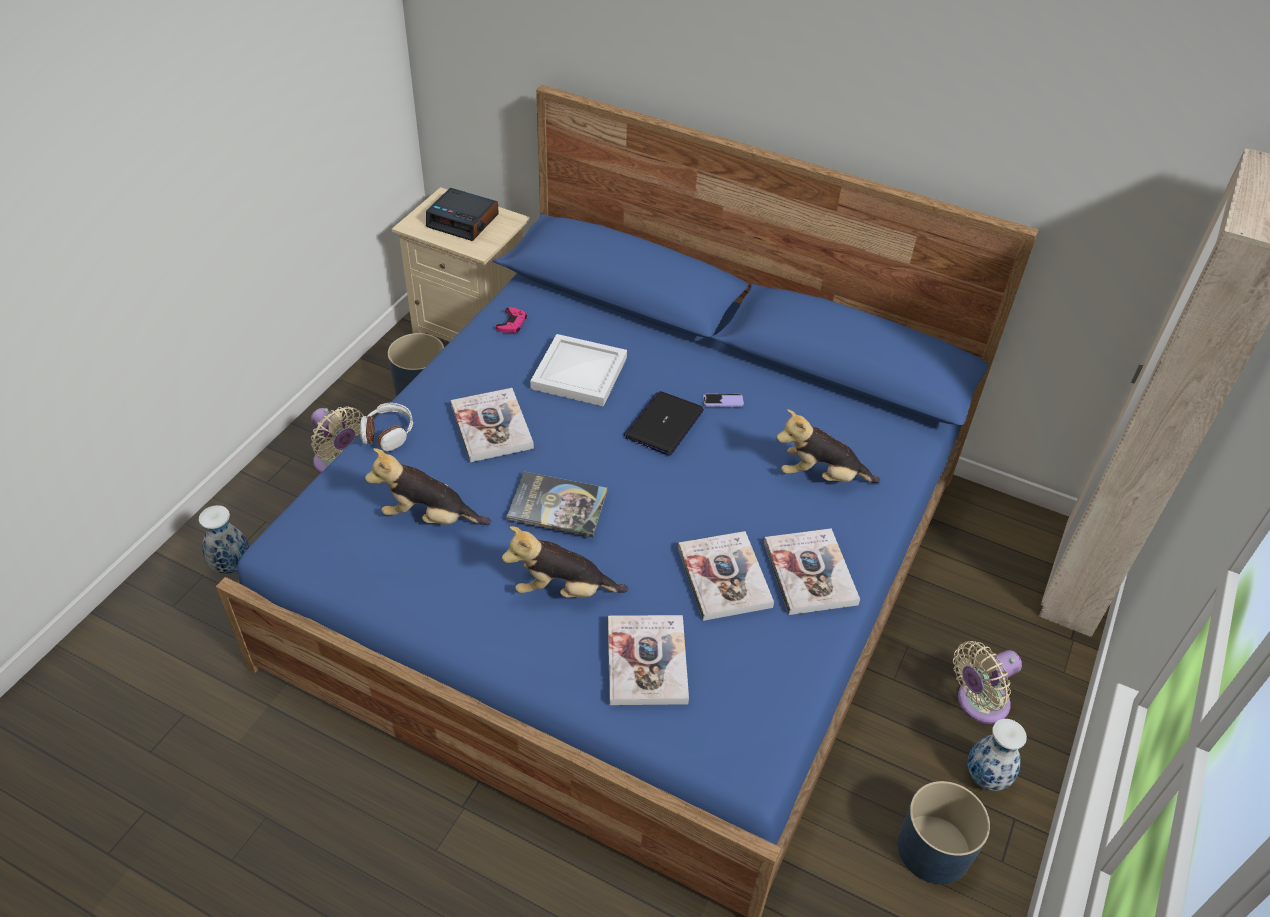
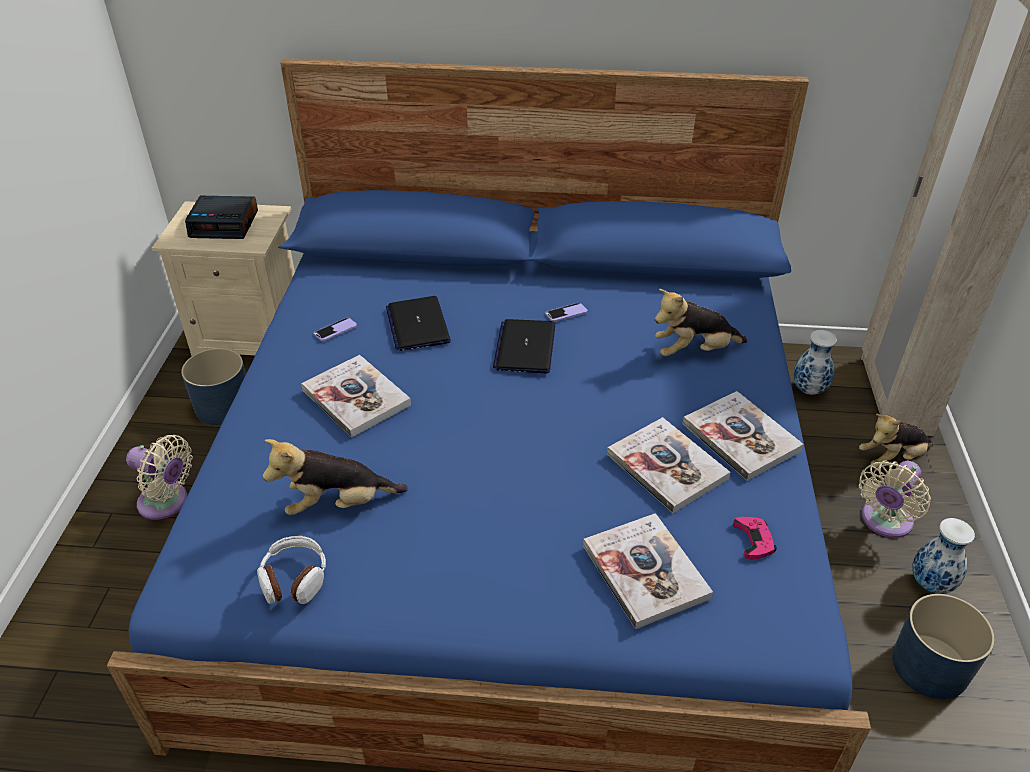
camera: 20 degrees left, 5 degrees down
vase [199,505,249,574] -> vase moved to [793,330,837,395]
headphones [360,403,413,452] -> headphones moved to [257,536,326,604]
pink game controller [496,307,527,333] -> pink game controller moved to [733,517,776,559]
plush toy [502,526,628,598] -> plush toy moved to [859,413,933,468]
book [506,472,608,537] -> none
white tray [530,334,627,407] -> laptop [386,296,451,351]
none -> phone [314,318,357,341]

